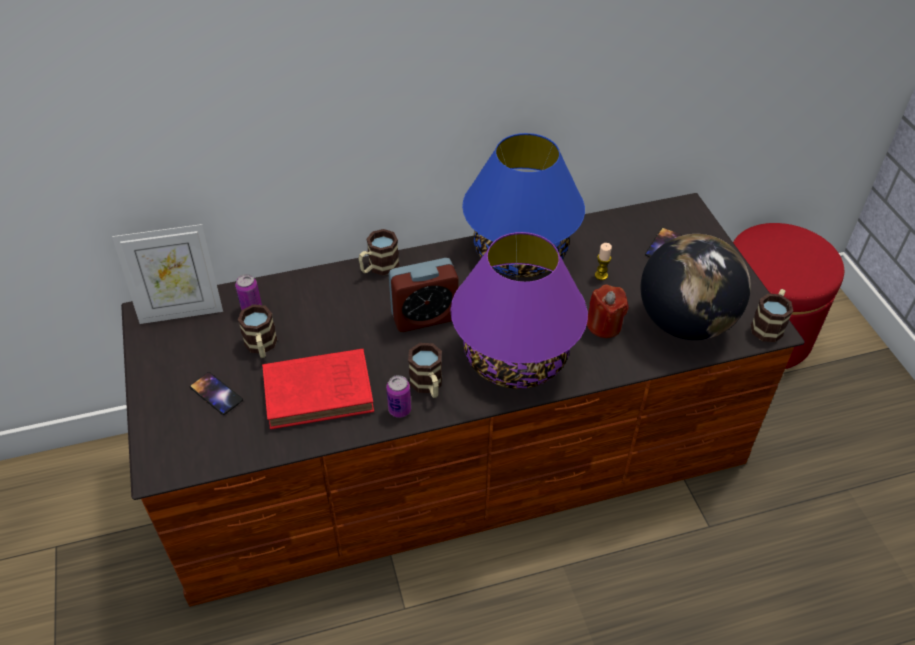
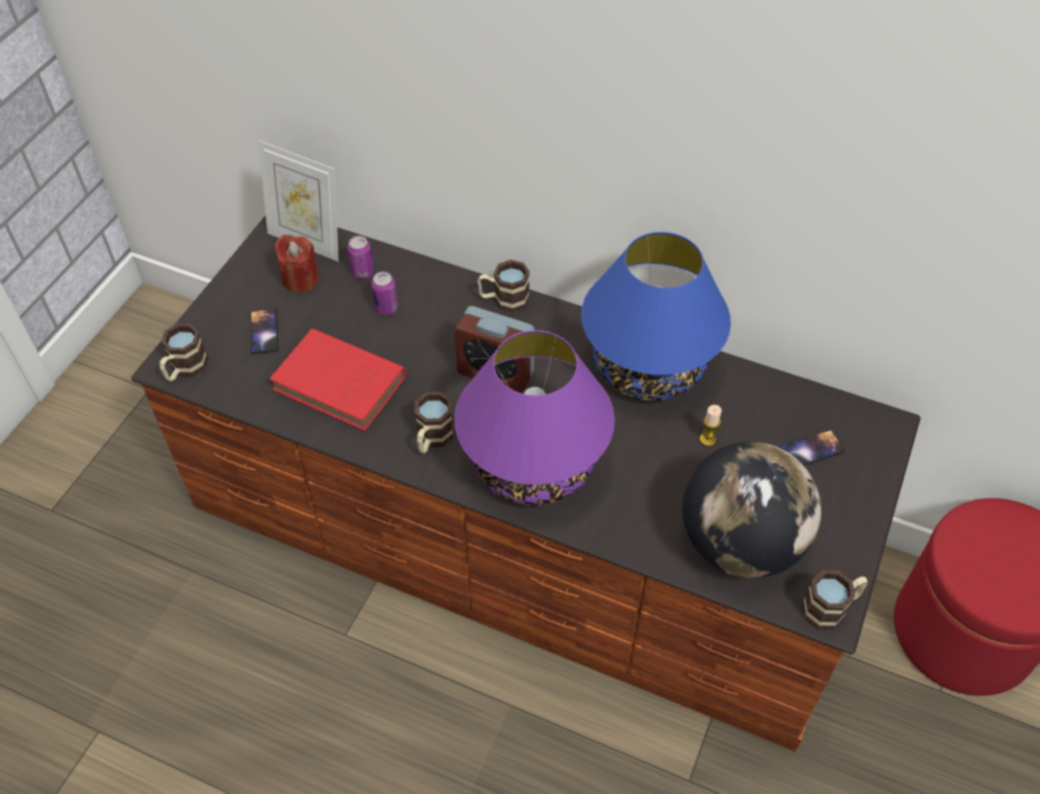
camera: 40 degrees right, 5 degrees up
mug [238,304,278,358] -> mug moved to [159,324,208,382]
can [386,375,411,418] -> can moved to [371,272,398,315]
red candle [587,284,629,338] -> red candle moved to [274,235,319,293]

